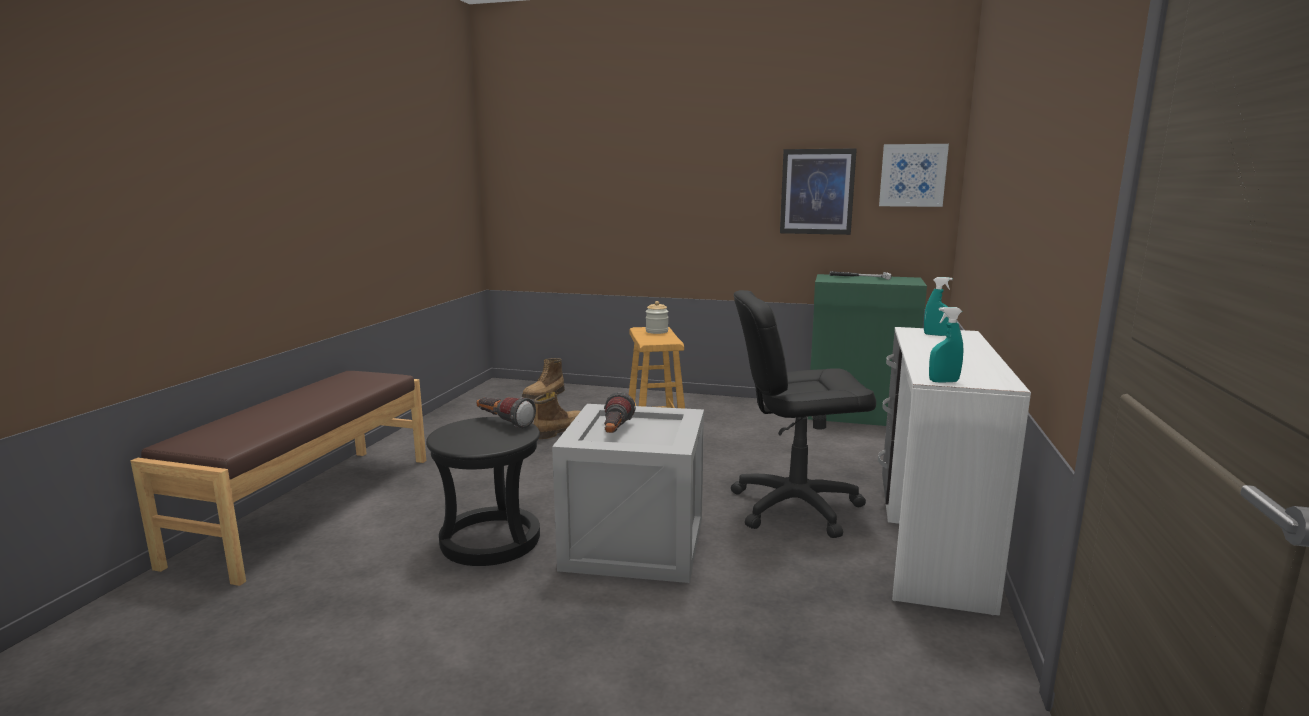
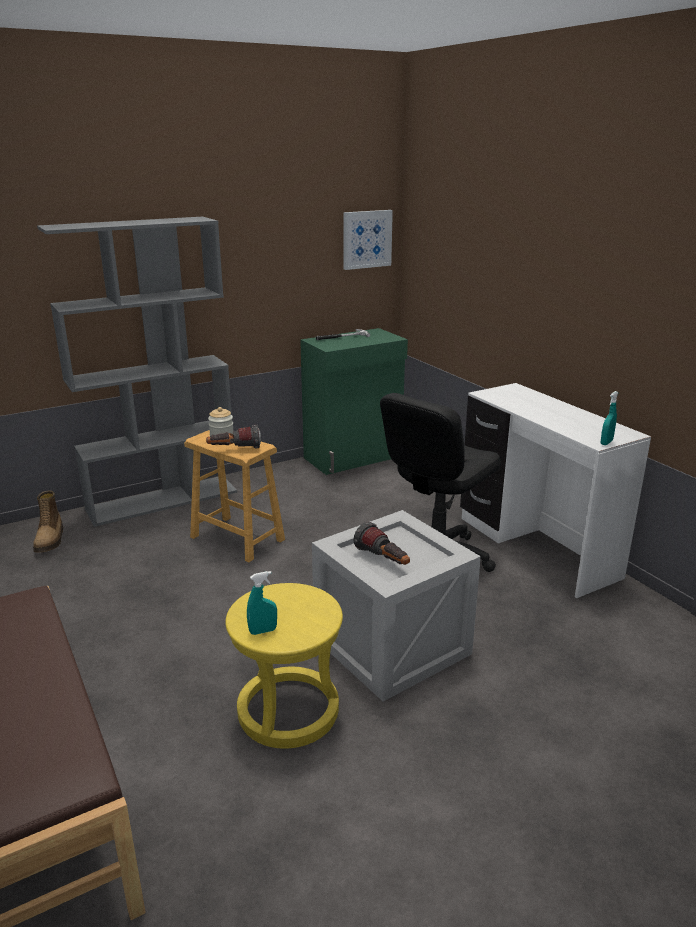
camera: 45 degrees left, 10 degrees up
black stool [426,417,540,566] -> yellow stool [225,583,343,749]
flashlight [476,397,536,429] -> flashlight moved to [206,425,261,449]
boot [534,392,581,439] -> none
picture [780,148,857,235] -> none
turquoise spray bottle [924,277,953,336] -> turquoise spray bottle moved to [247,571,277,635]
none -> grey bookcase [37,217,237,527]

